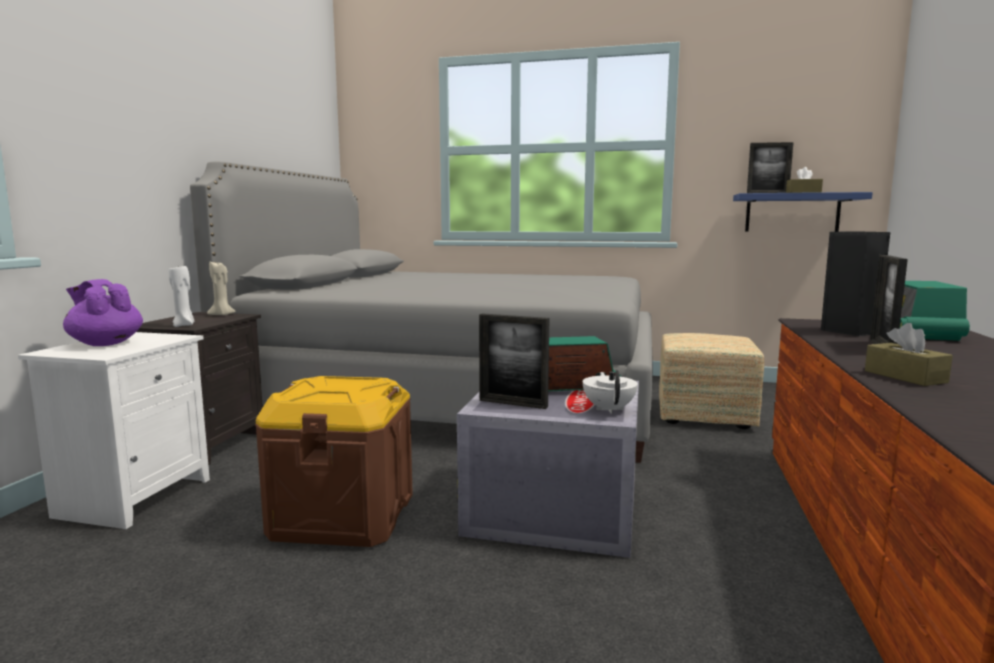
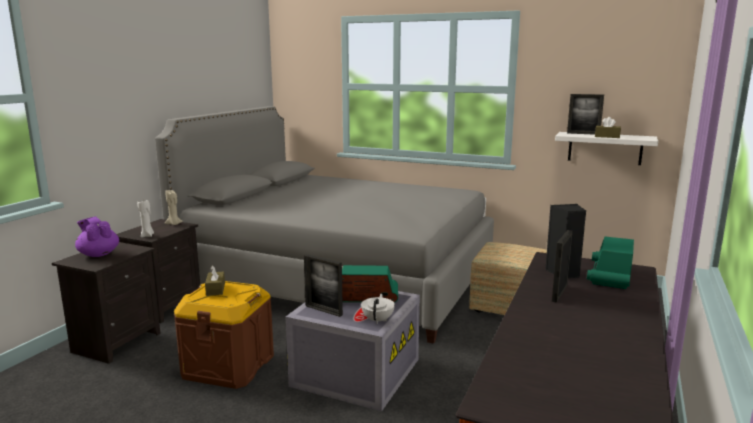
camera: 10 degrees right, 5 degrees up
white nightstand [18,332,210,529] -> black nightstand [52,242,161,364]
blue shelf [733,192,873,232] -> white shelf [555,132,658,165]
brown tissue box [865,323,953,386] -> brown tissue box moved to [205,265,225,296]

